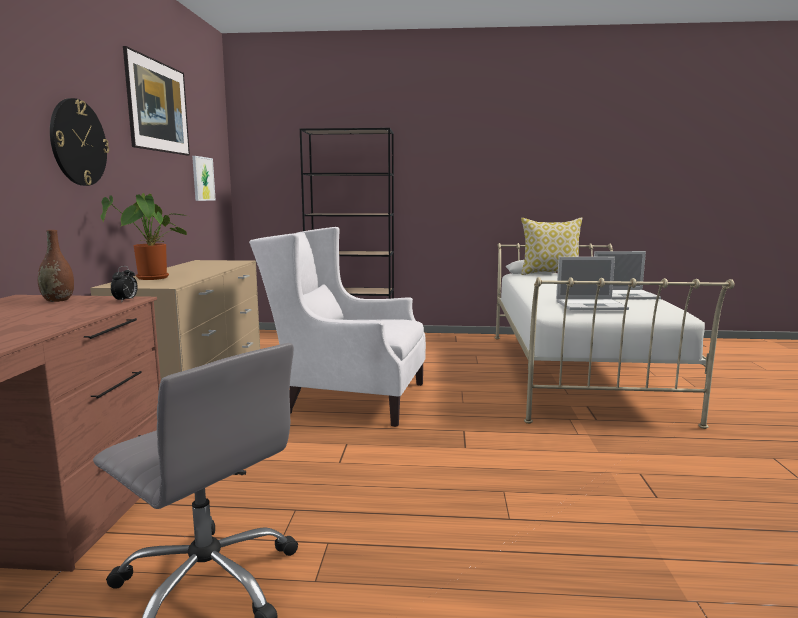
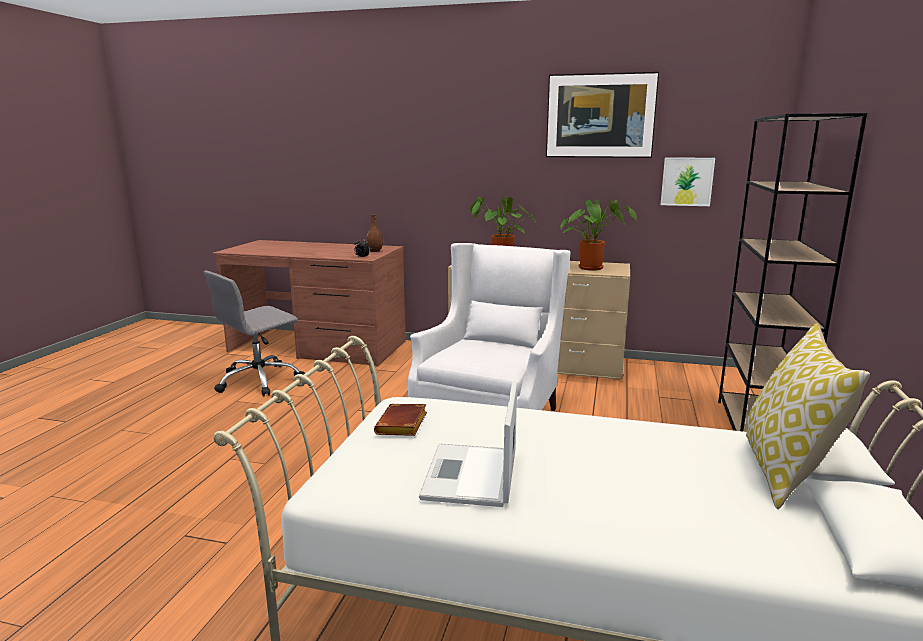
camera: 100 degrees right, 5 degrees up
wall clock [50,98,109,186] -> none
laptop [556,257,629,310] -> brown book [374,404,427,436]
none -> potted plant [560,200,637,271]

